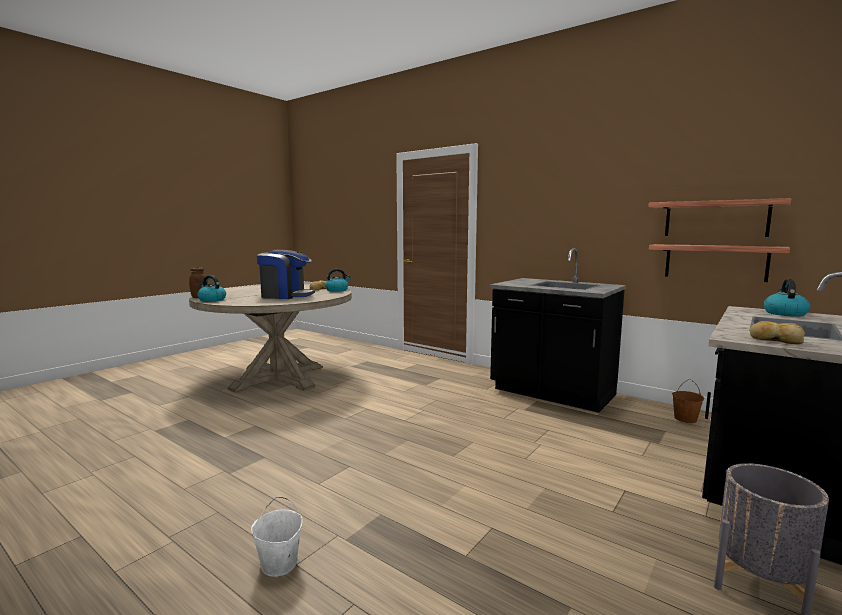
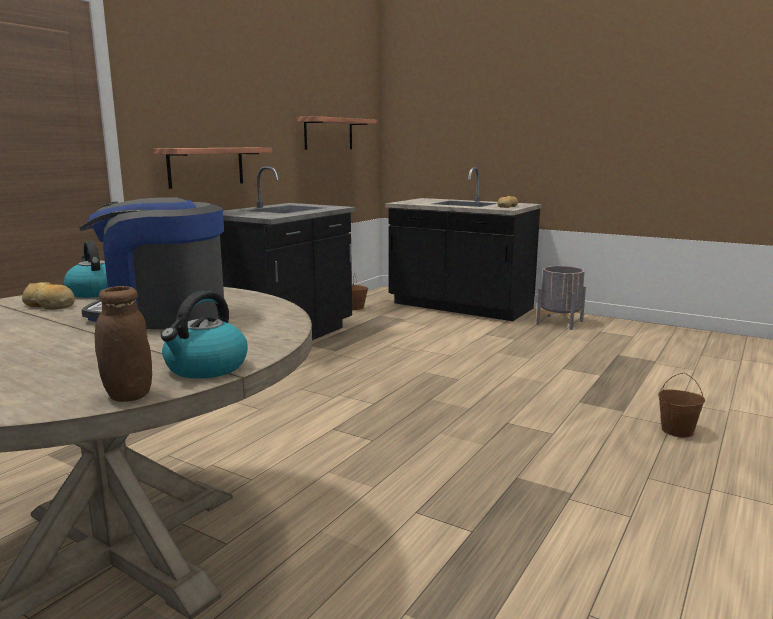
camera: 95 degrees left, 5 degrees up
white bucket [251,497,302,577] -> brown bucket [658,373,705,438]
coffee machine [257,250,315,299] -> coffee machine turned 90 degrees counterclockwise [79,197,224,329]
shelf [649,244,790,282] -> shelf moved to [153,148,272,189]
kettle [764,279,810,316] -> none

